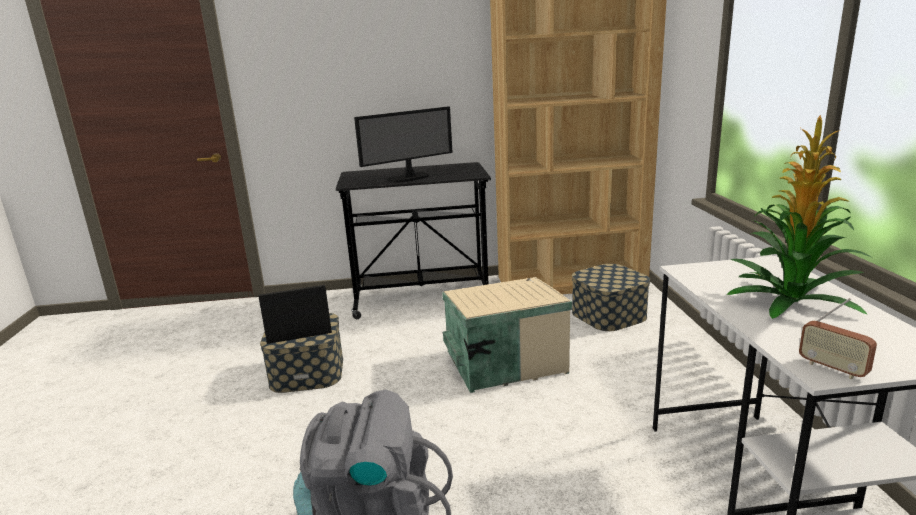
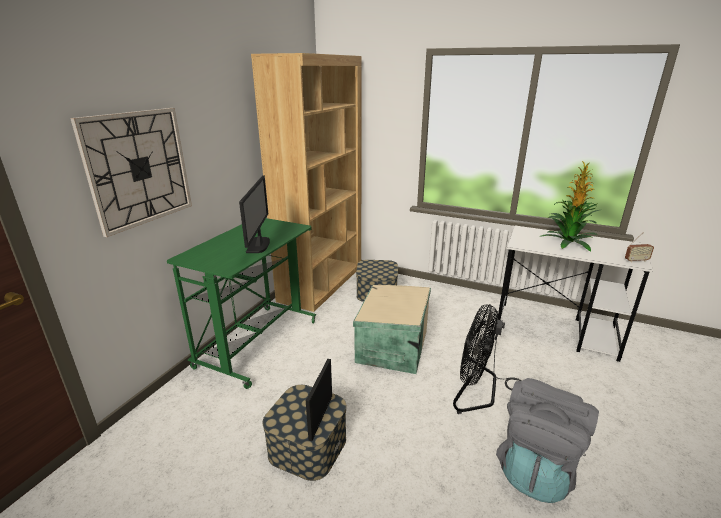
camera: 60 degrees left, 5 degrees up
black desk [336,162,491,319] -> green desk [167,218,316,389]
none -> wall clock [70,108,192,237]
none -> black fan [453,304,522,414]

